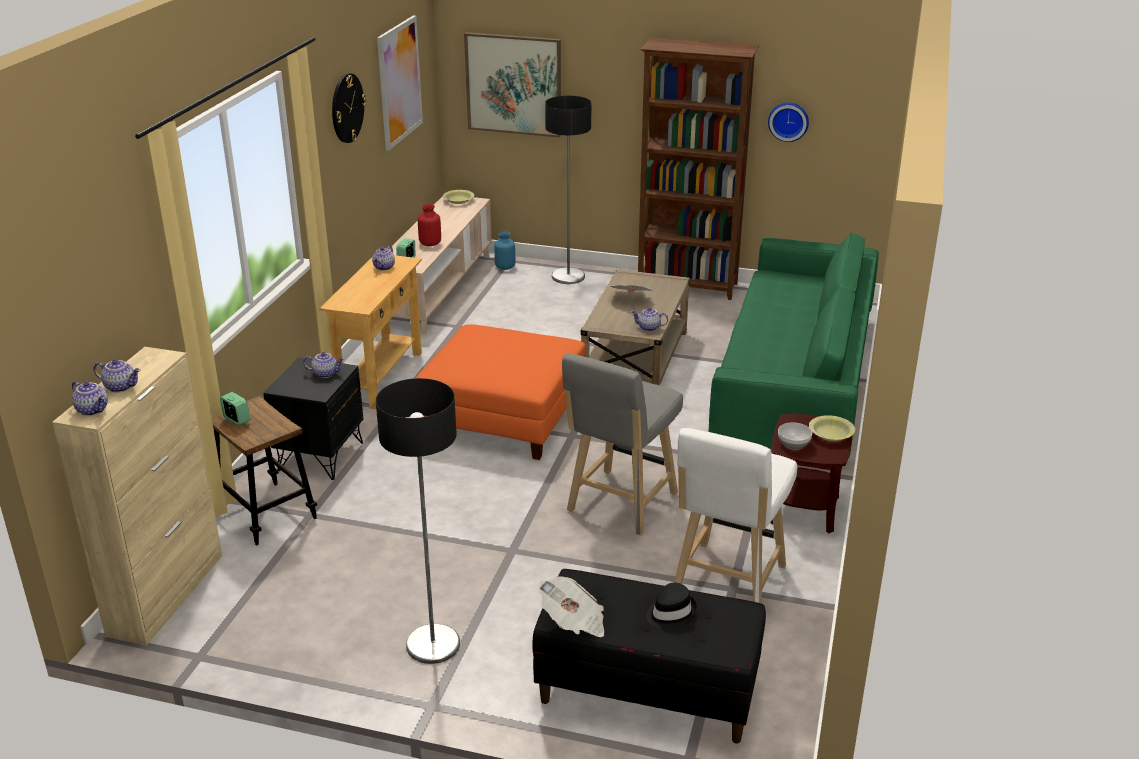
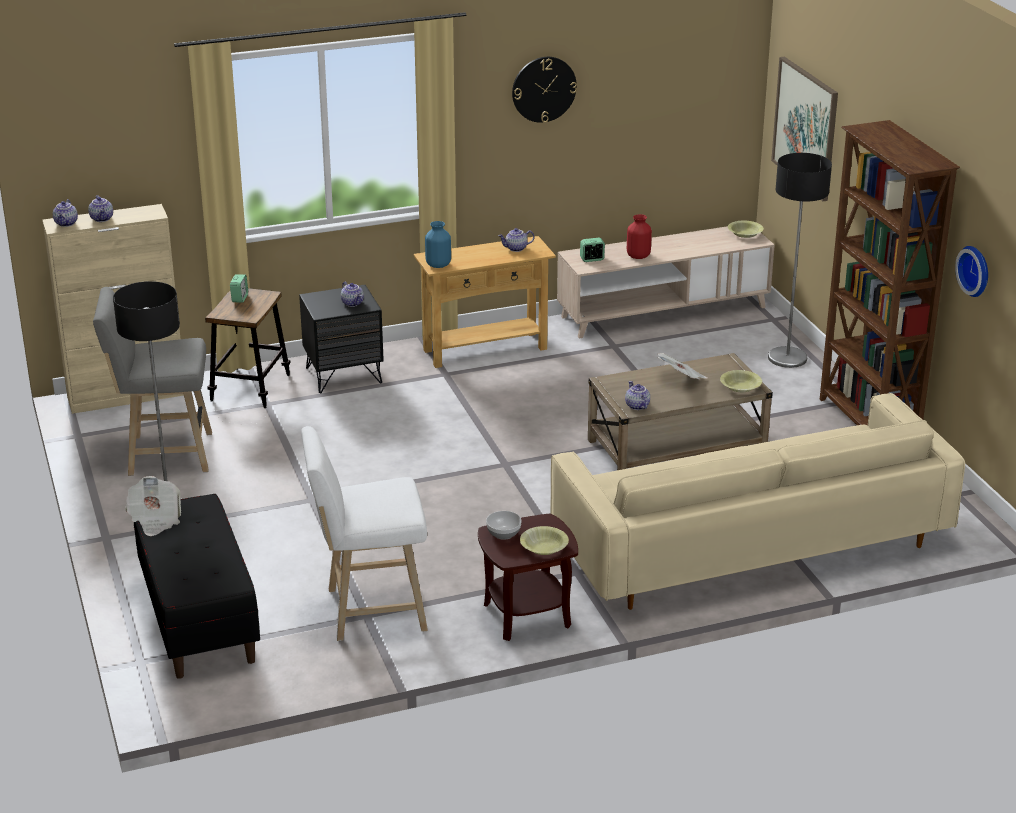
camera: 55 degrees right, 0 degrees up
picture [377,16,423,151] -> none
orange ottoman [416,324,586,460] -> none
blue vase [494,232,515,270] -> blue vase moved to [425,221,451,268]
grey stool [562,354,683,535] -> grey stool moved to [93,287,212,476]
black hat [646,582,697,629] -> none
green sofa [709,232,879,459] -> beige sofa [550,393,965,610]
none -> yellow bowl [720,370,762,392]

